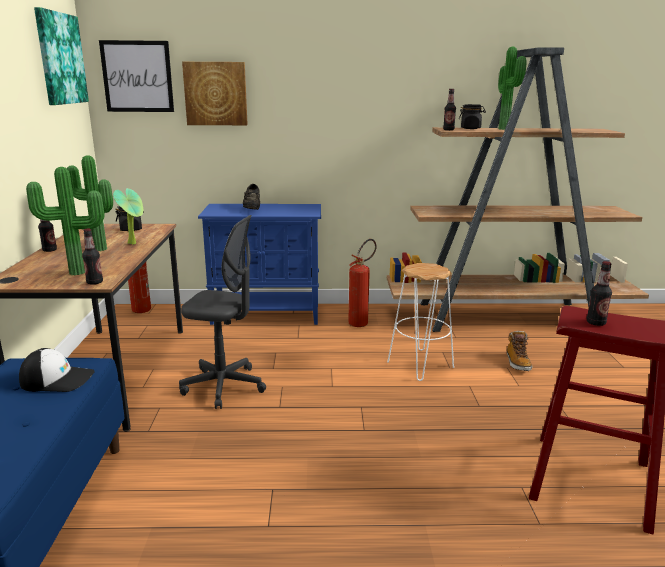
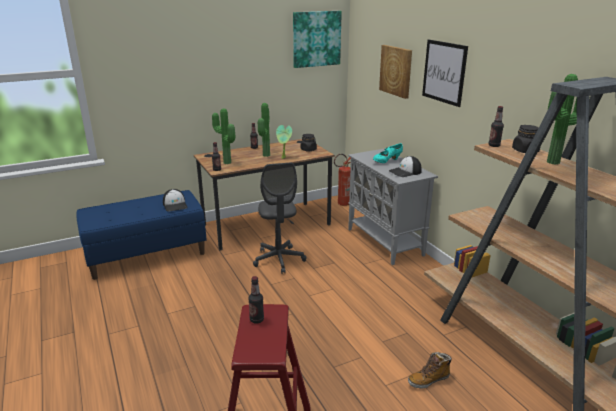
camera: 65 degrees right, 5 degrees up
picture [99,40,174,112] -> picture moved to [422,40,468,107]
blue cabinet [198,204,321,325] -> grey cabinet [348,149,438,265]
black shoe [243,184,260,210] -> turquoise shoe [373,143,403,163]
fire extinguisher [348,239,376,327] -> none
white stool [387,263,454,381] -> none
none -> cap [389,156,422,177]

